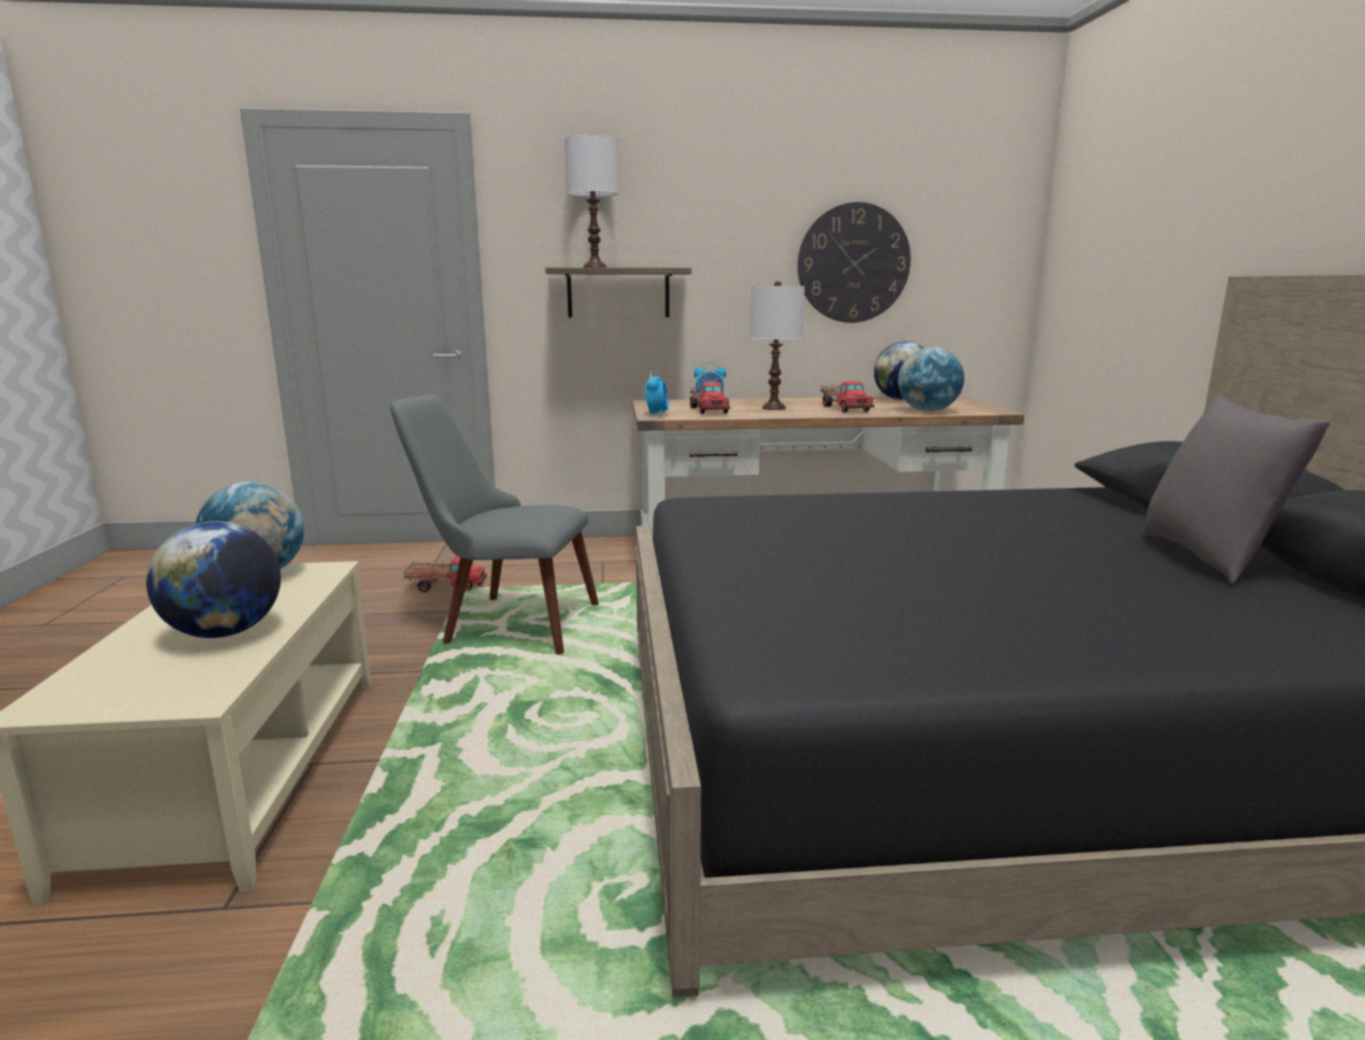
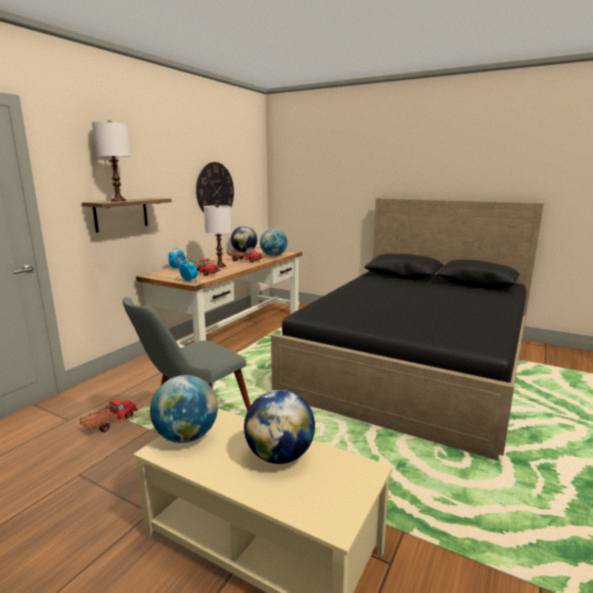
camera: 55 degrees left, 0 degrees up
grey pillow [1143,395,1330,584] -> none

